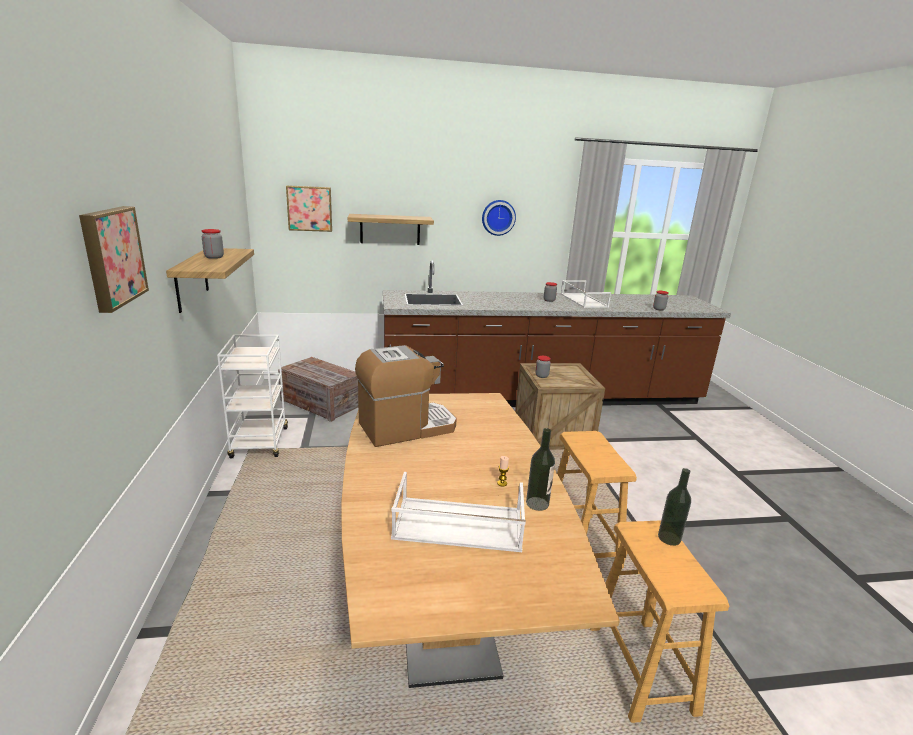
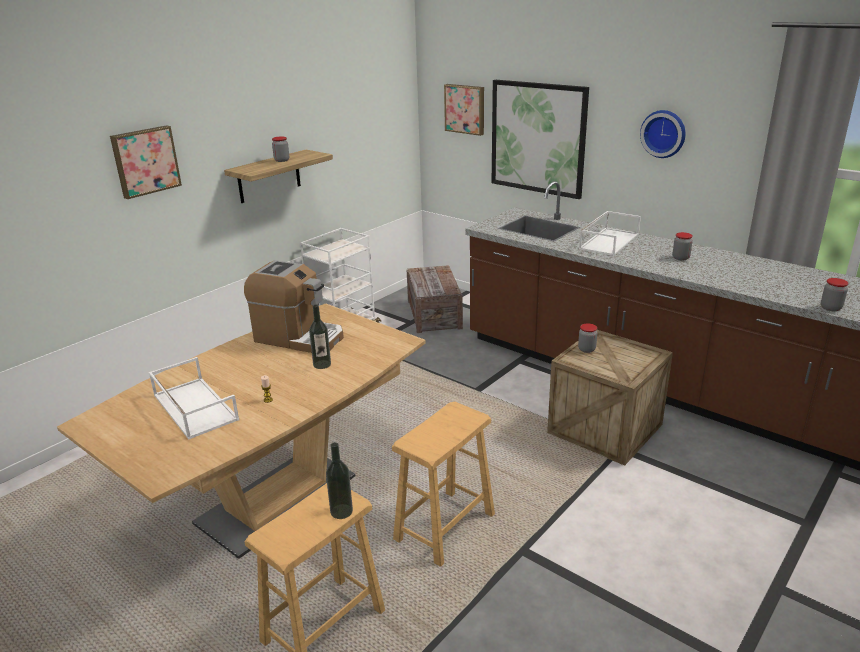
camera: 50 degrees right, 5 degrees up
shelf [348,214,434,245] -> picture [492,80,589,199]
bottle [526,428,555,511] -> bottle moved to [309,305,331,369]
white tray [561,280,611,308] -> white tray moved to [579,211,641,256]

